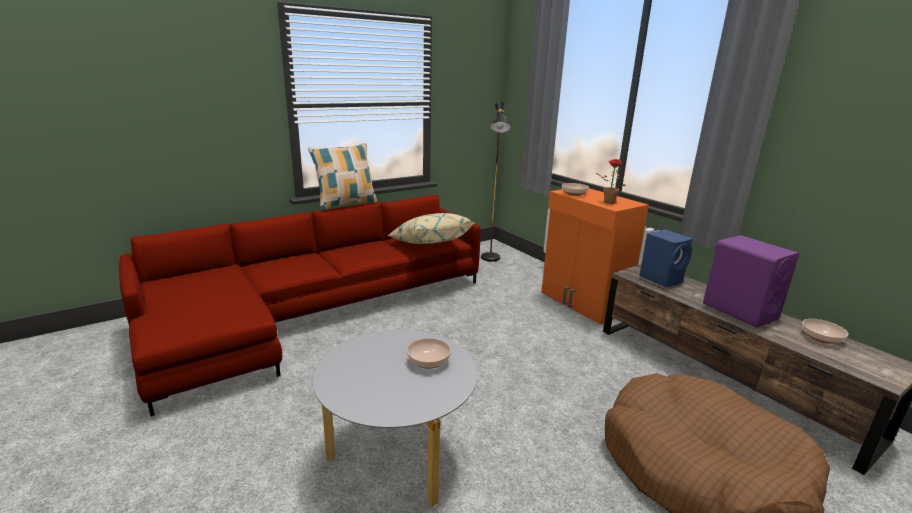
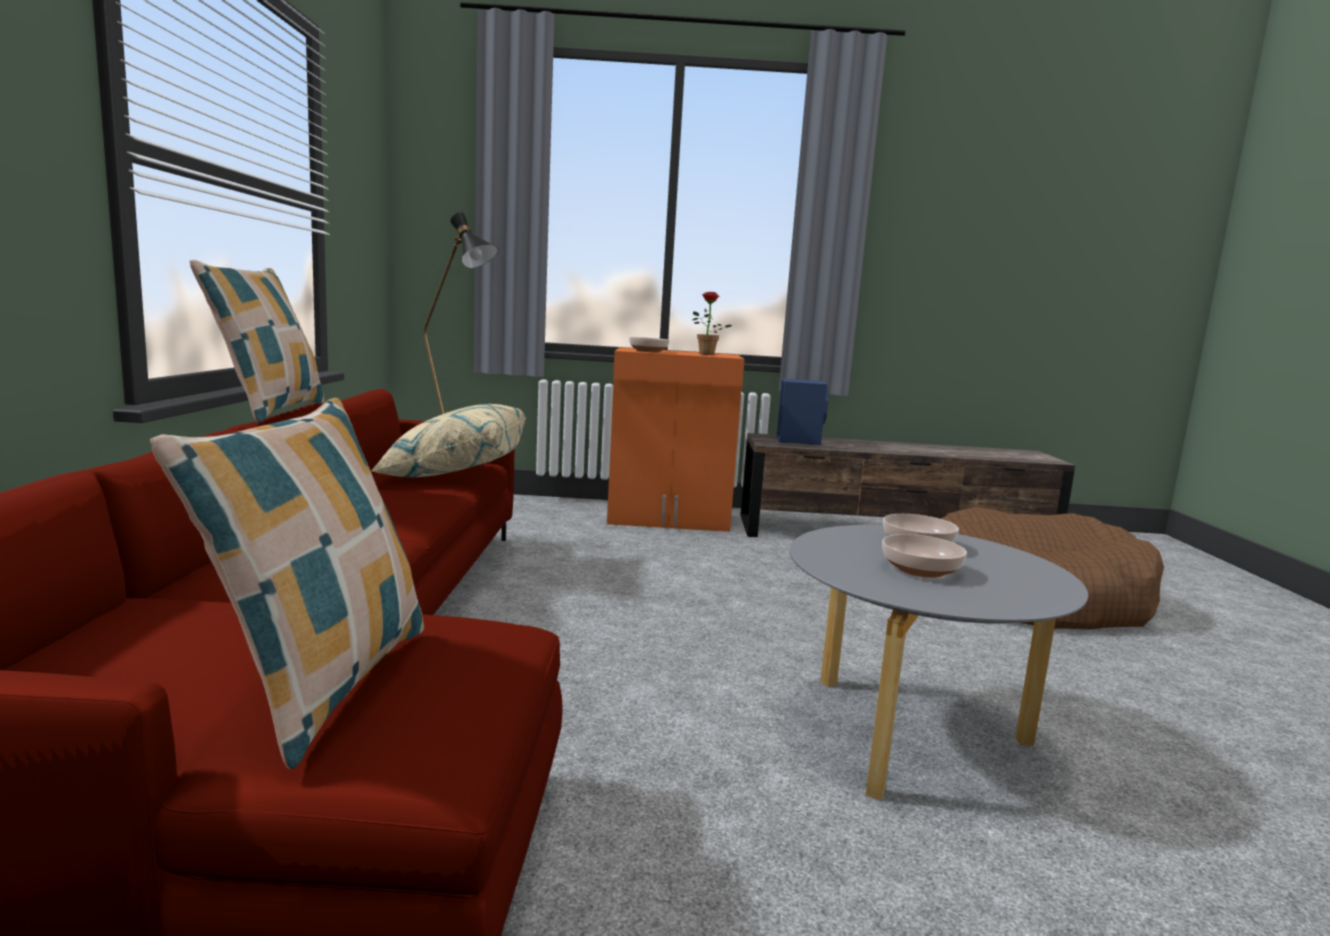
camera: 55 degrees left, 10 degrees down
purple speaker [703,235,799,328] -> none
bowl [802,319,848,344] -> bowl moved to [882,534,967,578]
none -> pillow [150,398,424,769]

